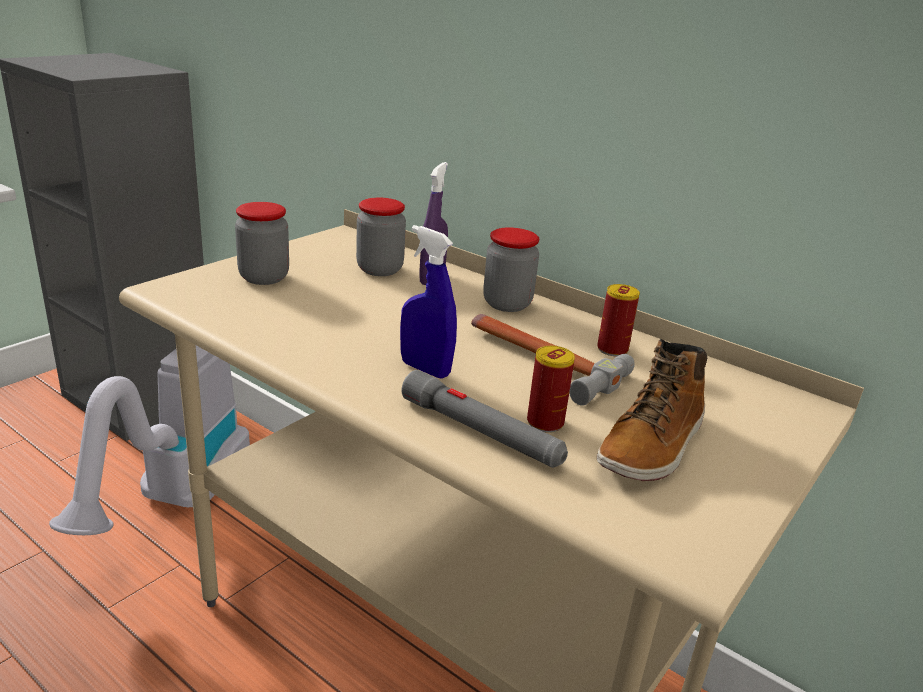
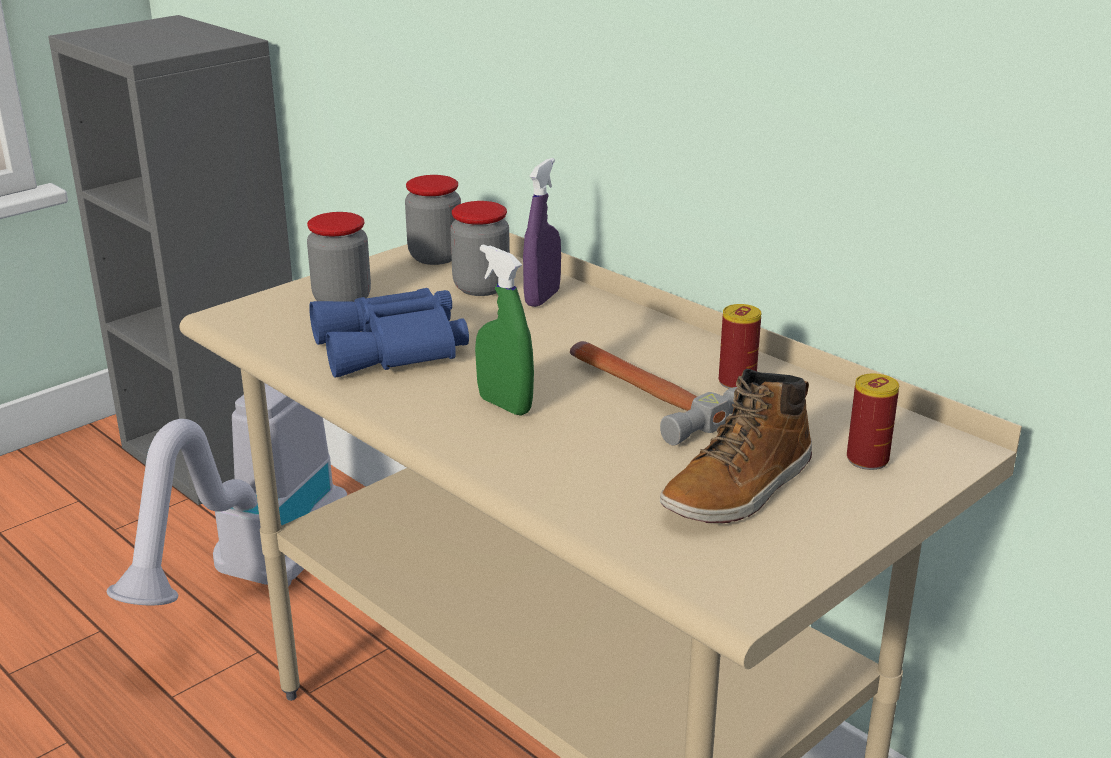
camera: 10 degrees right, 0 degrees up
blue spray bottle [400,225,457,379] -> green spray bottle [475,244,534,416]
grey flashlight [402,370,568,468] -> none
jar [483,227,539,312] -> jar moved to [405,175,461,265]
can [527,346,575,433] -> can moved to [847,373,899,470]
none -> blue binoculars [309,288,469,377]

